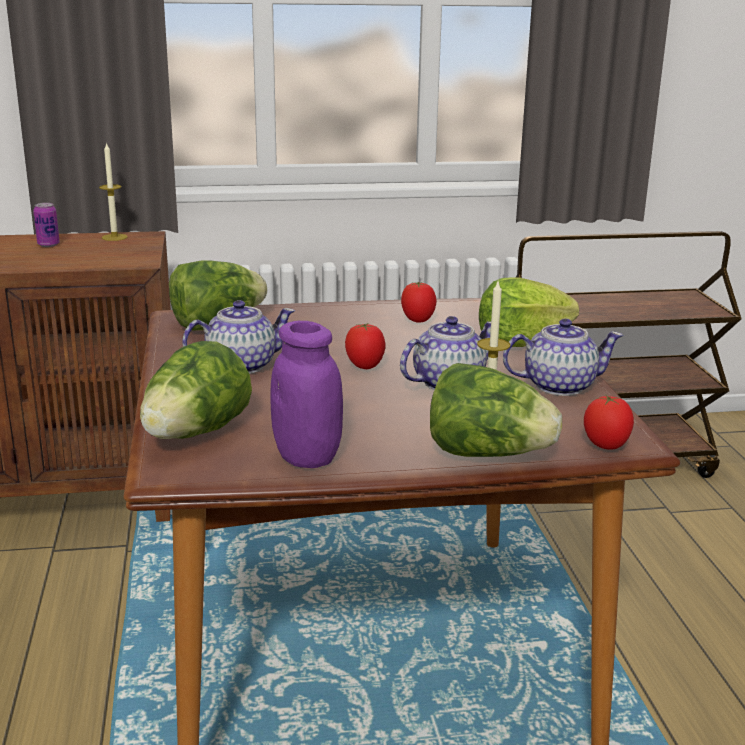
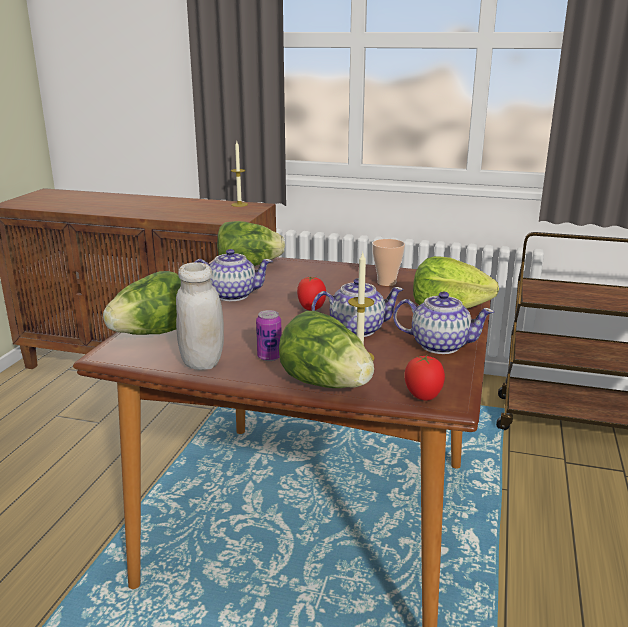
camera: 25 degrees right, 0 degrees up
can [33,203,60,247] -> can moved to [256,310,282,361]
purple jar [270,321,343,468] -> white jar [176,262,224,370]
tomato [401,282,436,323] -> cup [372,239,405,286]

